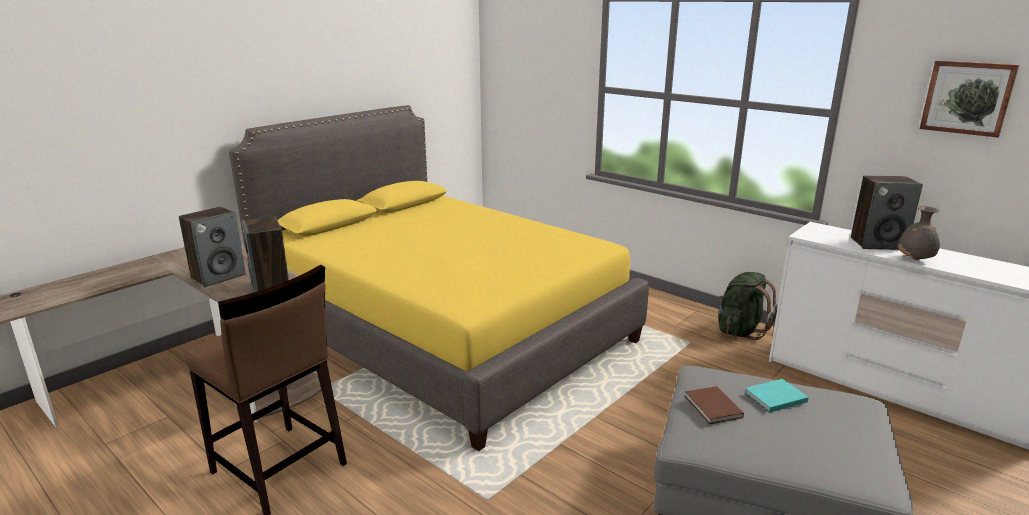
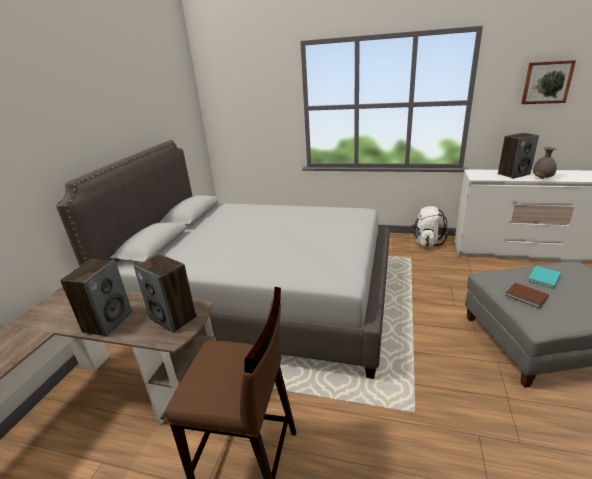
camera: 25 degrees left, 5 degrees up
yellow bed [229,105,649,451] -> grey bed [56,140,389,379]
green backpack [718,272,778,340] -> white backpack [411,206,449,247]

